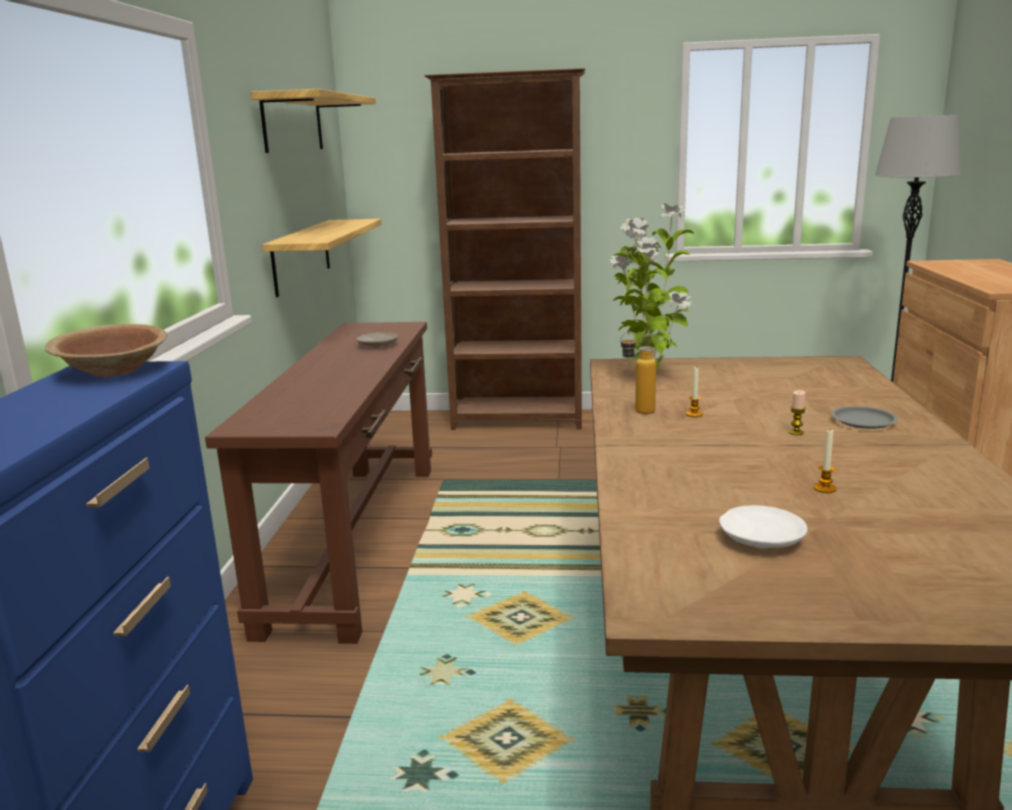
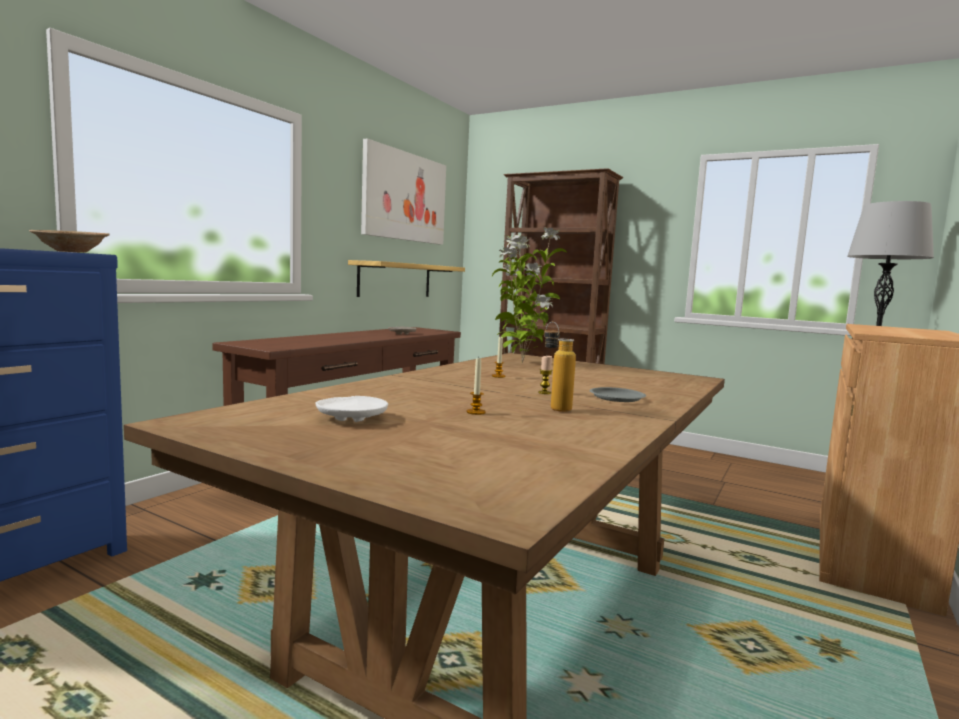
camera: 25 degrees right, 10 degrees down
shelf [251,89,376,153] -> picture [361,138,446,245]
bottle [620,332,656,414] -> bottle moved to [544,322,576,412]

